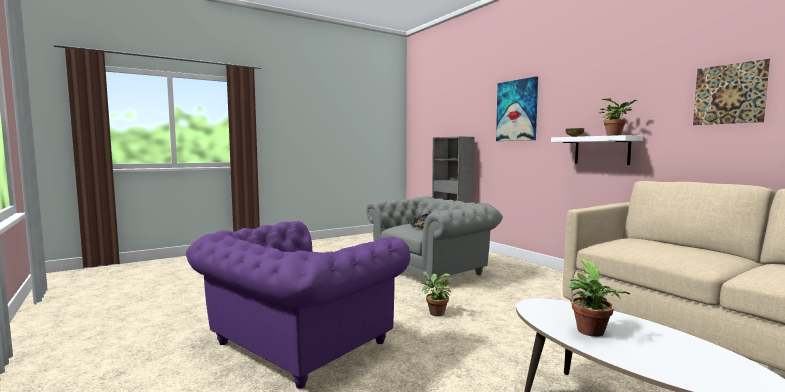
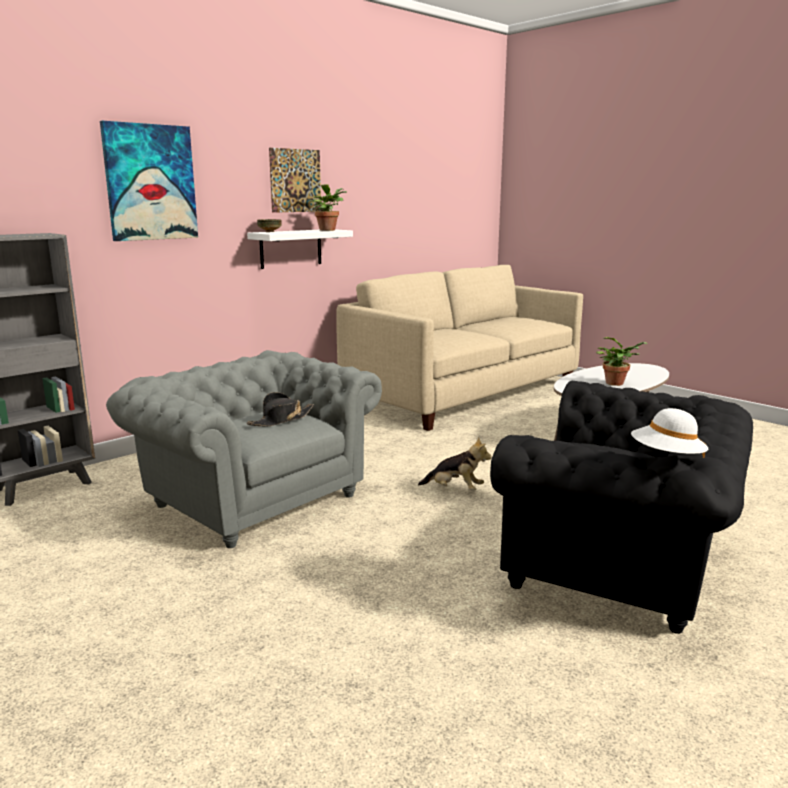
camera: 100 degrees left, 10 degrees up
purple armchair [186,221,410,389] -> black armchair [490,381,753,634]
potted plant [420,271,453,316] -> plush toy [418,437,492,491]
picture [693,59,770,125] -> picture moved to [269,148,321,213]
none -> white hat [631,408,708,458]

